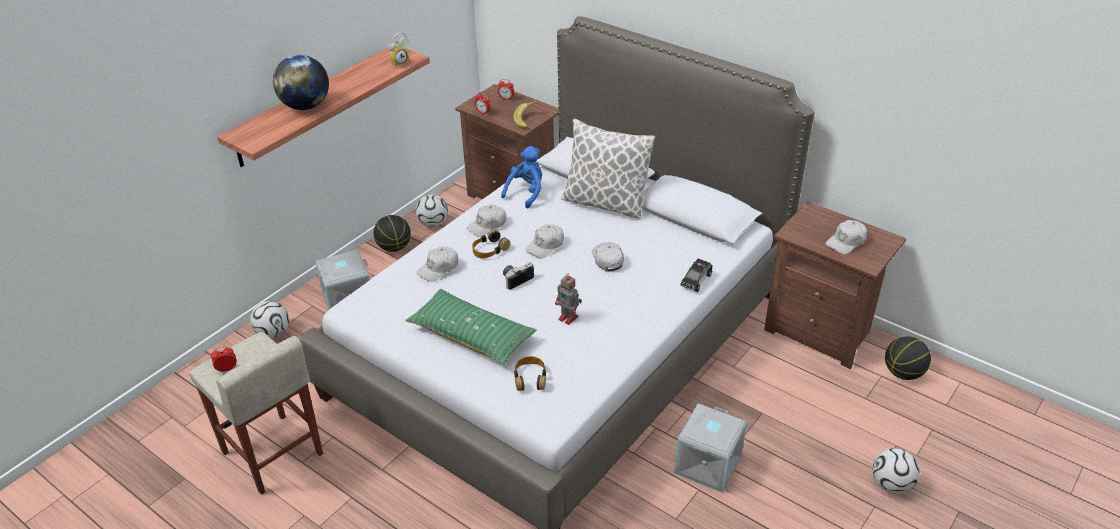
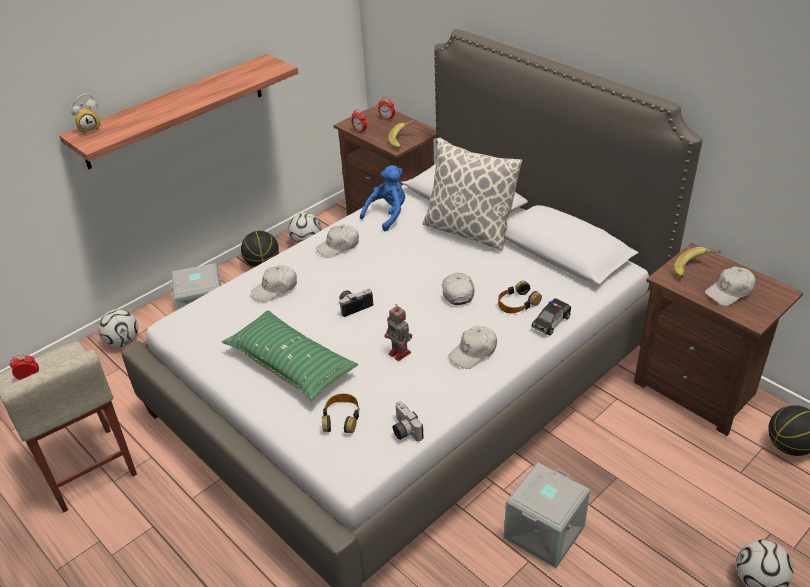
camera: 10 degrees right, 0 degrees up
globe [273,55,329,110] -> none
alarm clock [388,32,409,67] -> alarm clock moved to [71,94,101,135]
headphones [472,229,511,259] -> headphones moved to [498,281,542,313]
white cap [526,224,564,259] -> white cap moved to [449,326,497,369]
none -> camera [393,401,424,441]
none -> banana [674,247,721,278]

